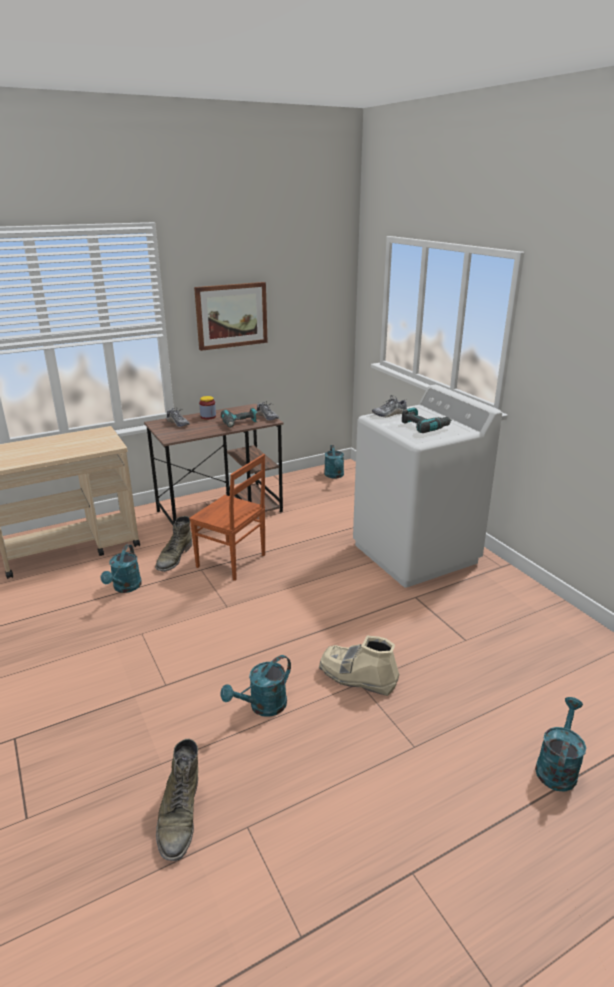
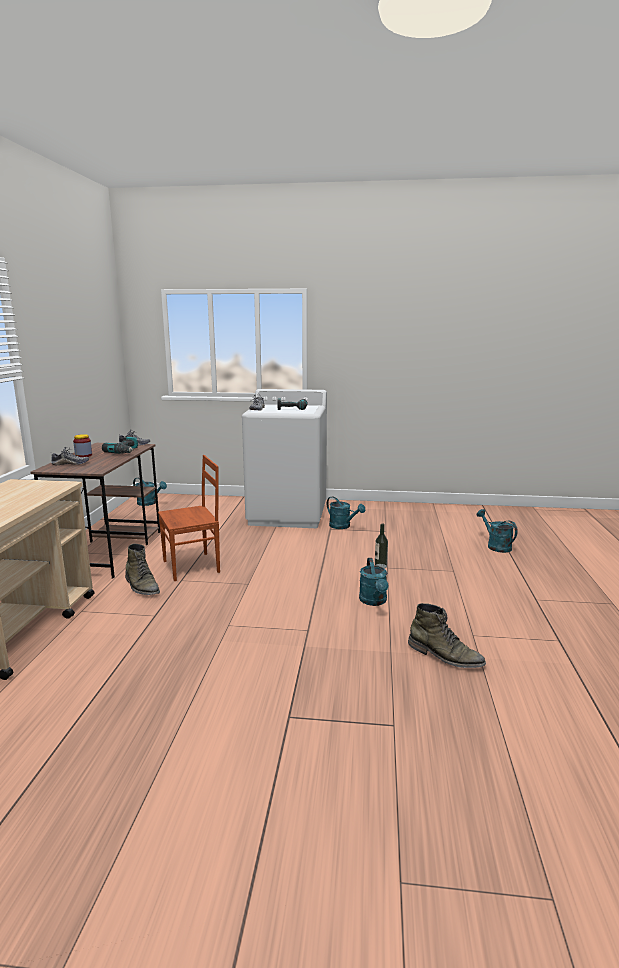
camera: 55 degrees left, 10 degrees down
turquoise watering can [100,545,142,593] -> turquoise watering can moved to [327,496,365,529]
picture [194,282,268,351] -> none
beige boot [319,635,400,696] -> bottle [375,524,388,569]

